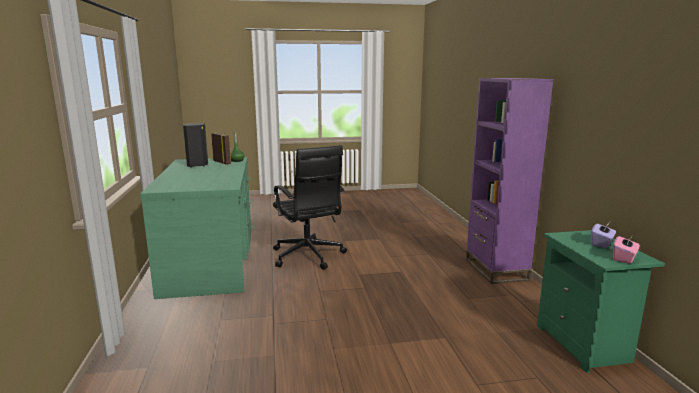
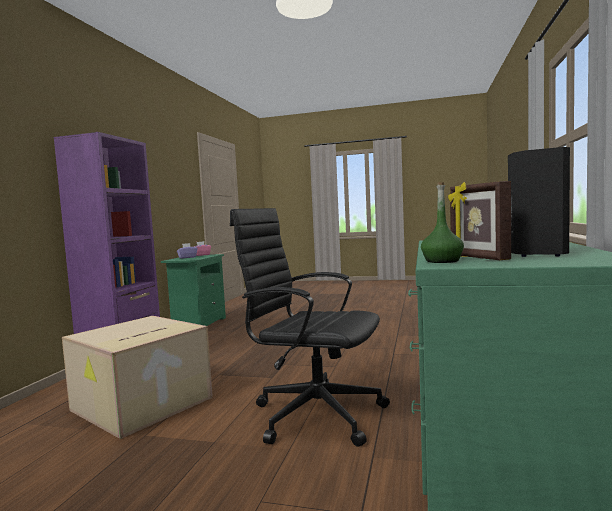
camera: 155 degrees left, 10 degrees down
black office chair [273,145,347,270] -> black office chair turned 60 degrees counterclockwise [230,208,390,447]
none -> cardboard box [62,316,213,439]

